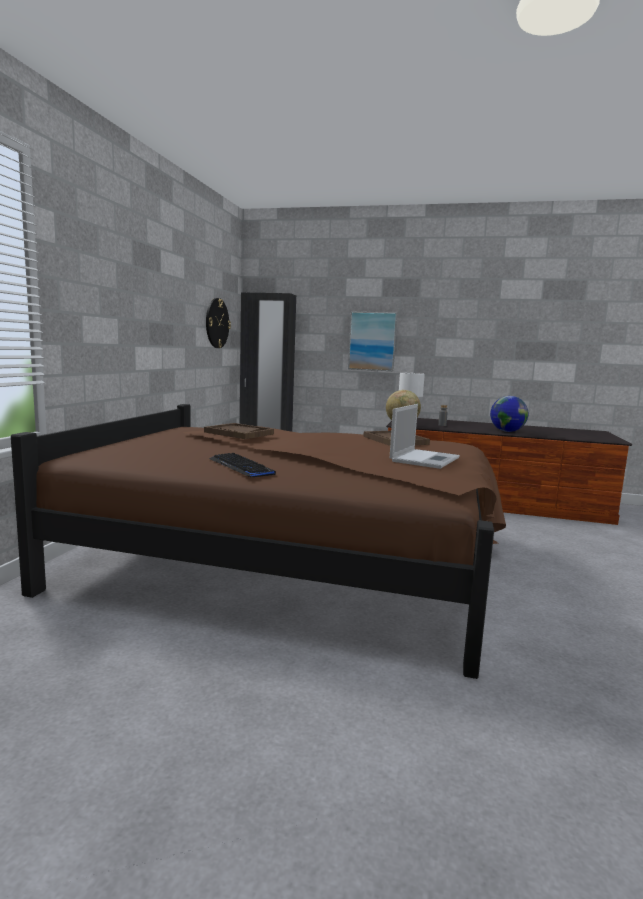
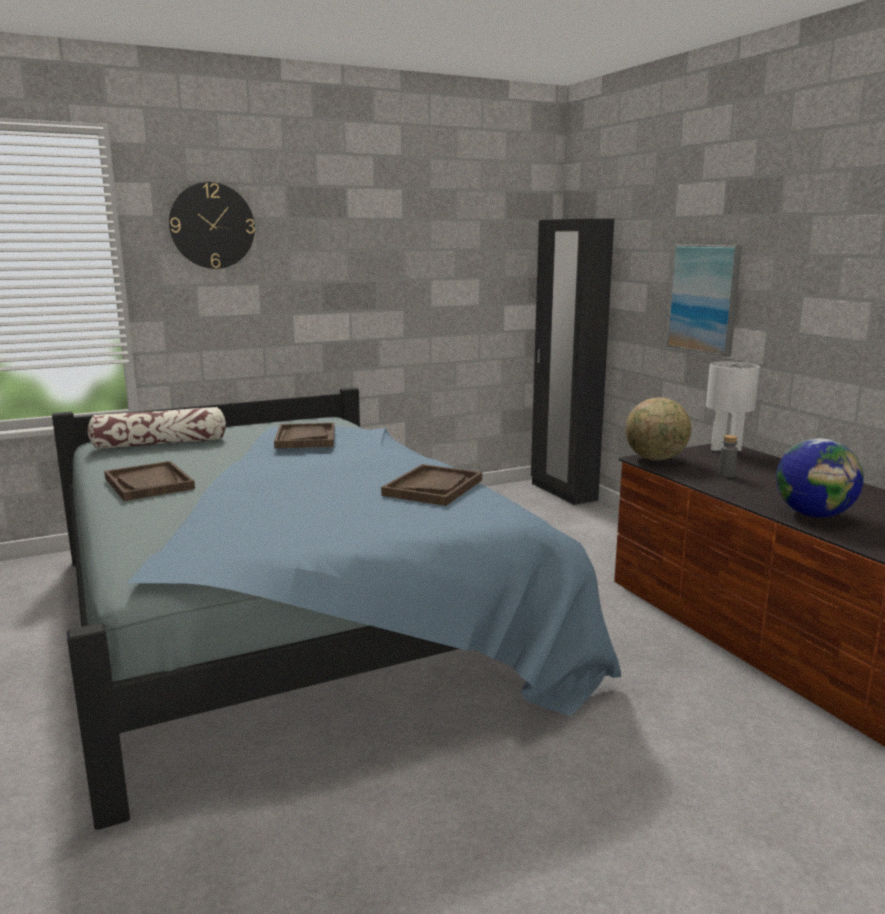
camera: 50 degrees right, 5 degrees up
brown bed [11,404,506,679] -> blue bed [52,387,621,830]
wall clock [206,298,231,348] -> wall clock moved to [169,182,255,269]
keyboard [209,453,276,477] -> brown tray [104,461,195,501]
laptop [390,404,460,469] -> none
none -> pillow [88,407,226,449]

